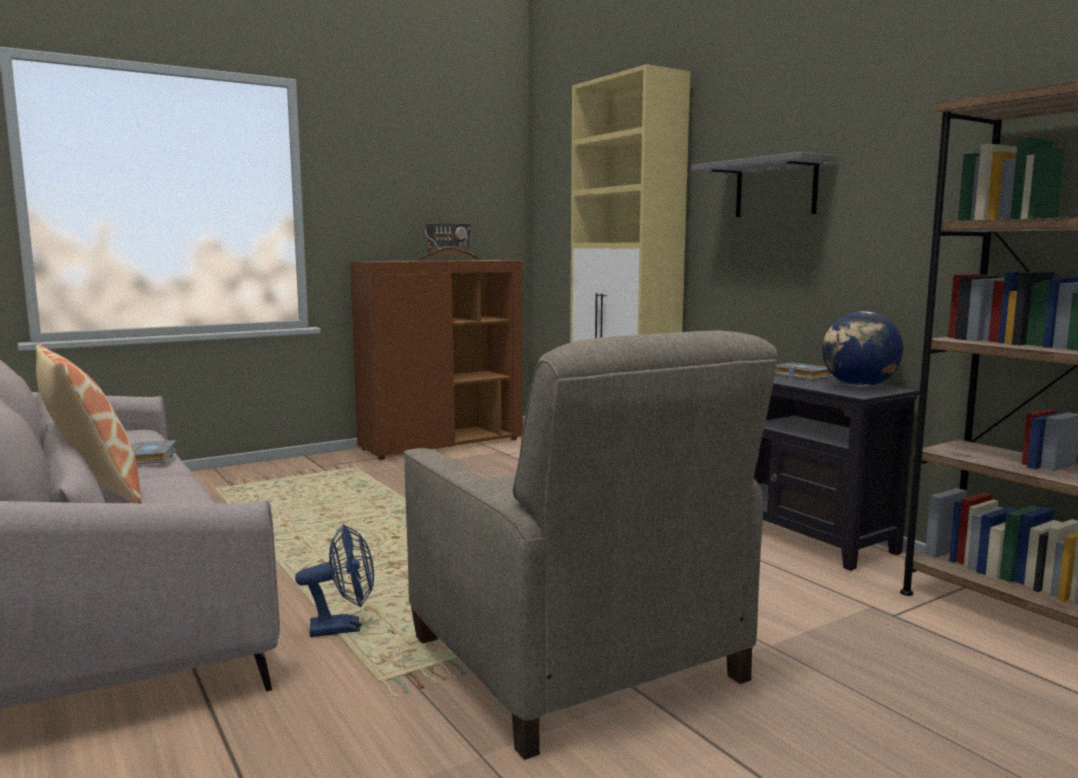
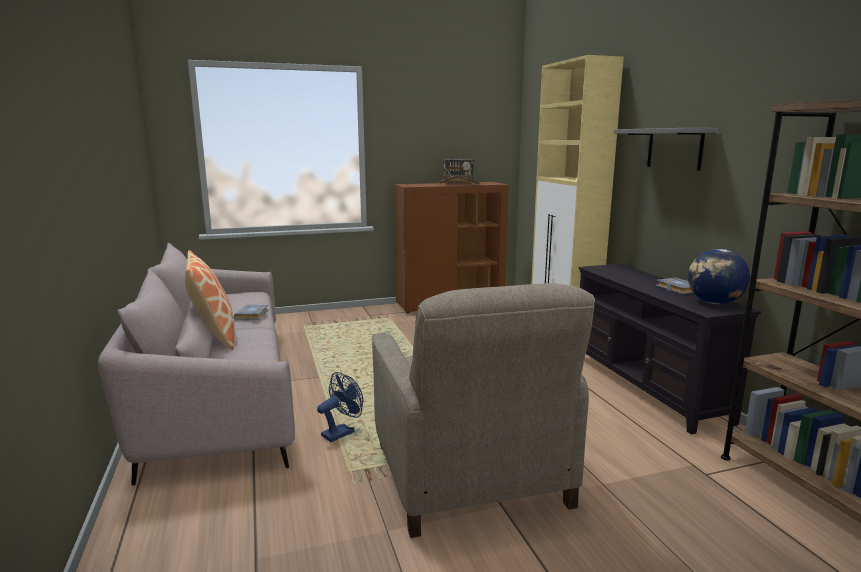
camera: 15 degrees right, 5 degrees up
blue fan [295,524,374,637] -> blue fan turned 45 degrees counterclockwise [317,372,363,442]

